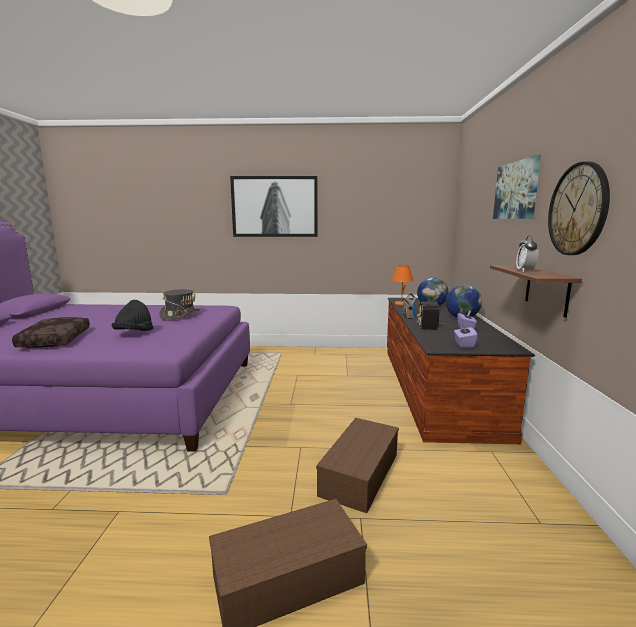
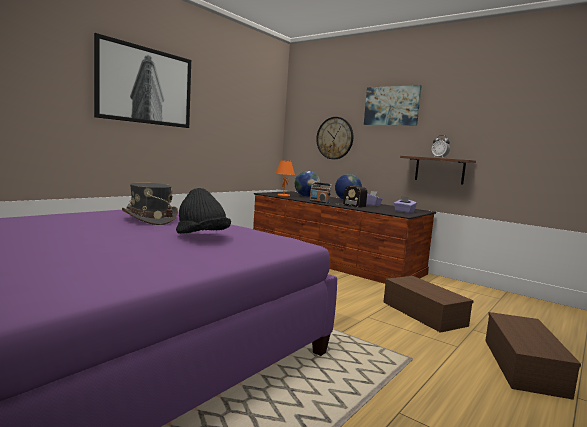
camera: 55 degrees left, 5 degrees down
brown pillow [12,317,90,348] -> none
wall clock [548,161,610,255] -> wall clock moved to [316,117,353,159]

